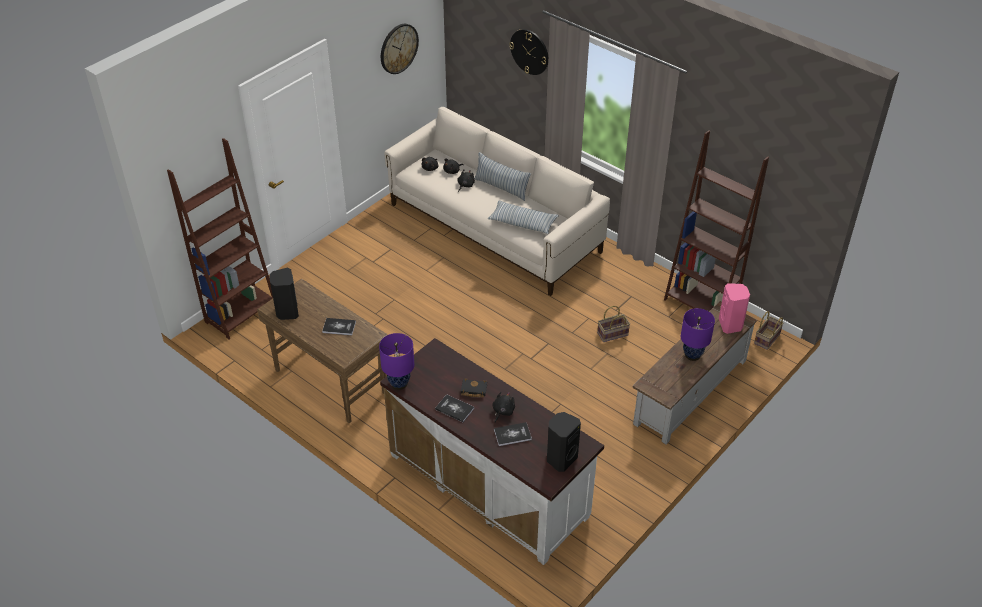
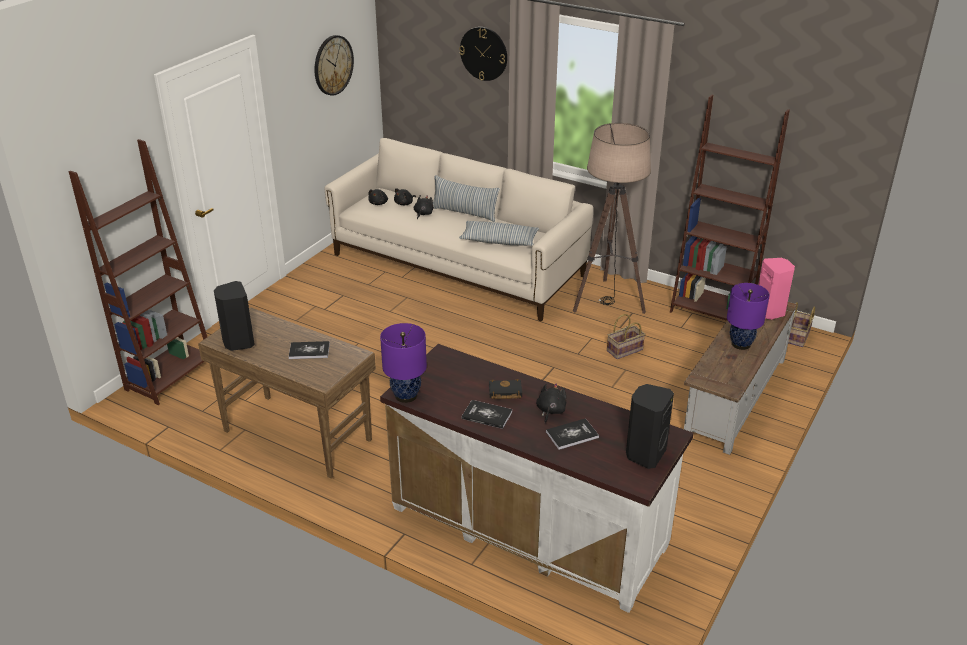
camera: 10 degrees left, 10 degrees down
none -> floor lamp [573,123,651,314]

